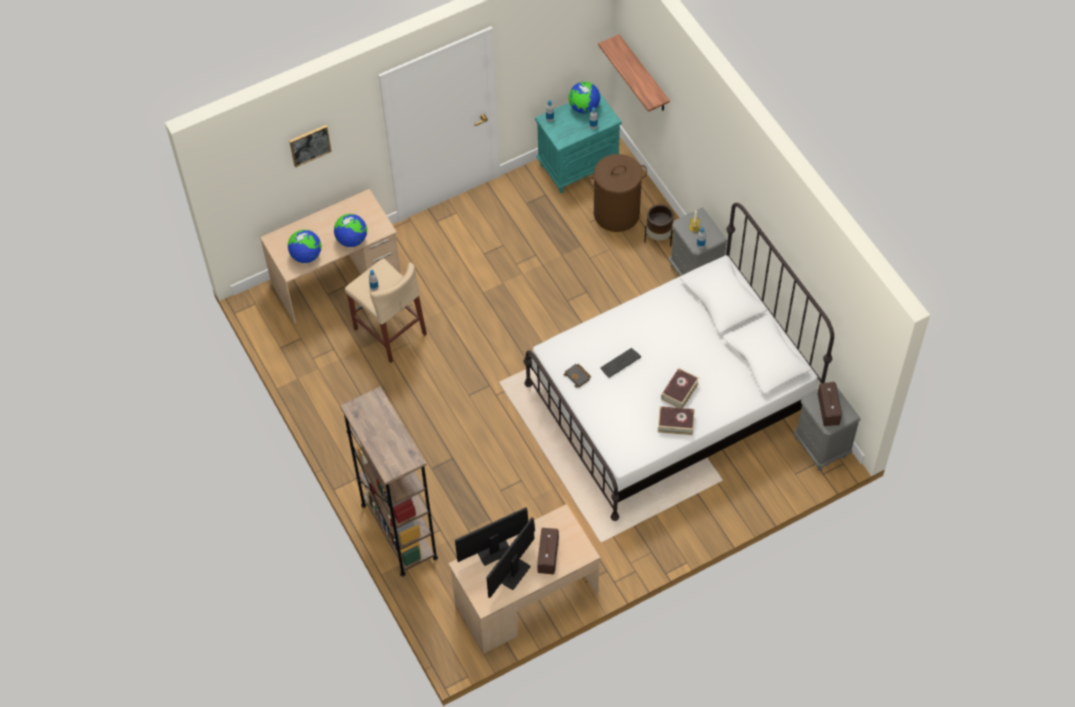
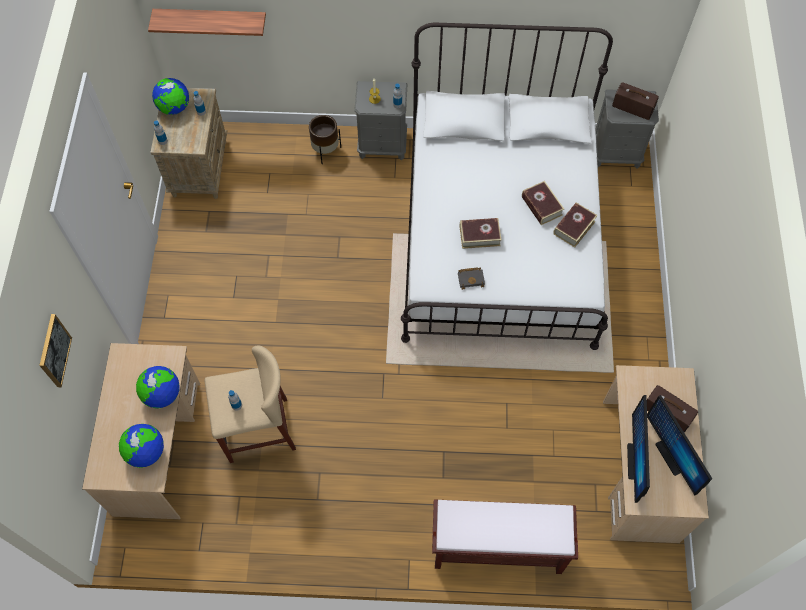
camera: 60 degrees left, 5 degrees up
brown bookcase [340,386,438,576] -> brown bench [432,499,578,574]
turquoise nightstand [535,92,622,193] -> beige nightstand [151,88,228,199]
brown laundry basket [589,154,647,232] -> none
keyboard [600,348,641,378] -> book [460,218,501,249]

